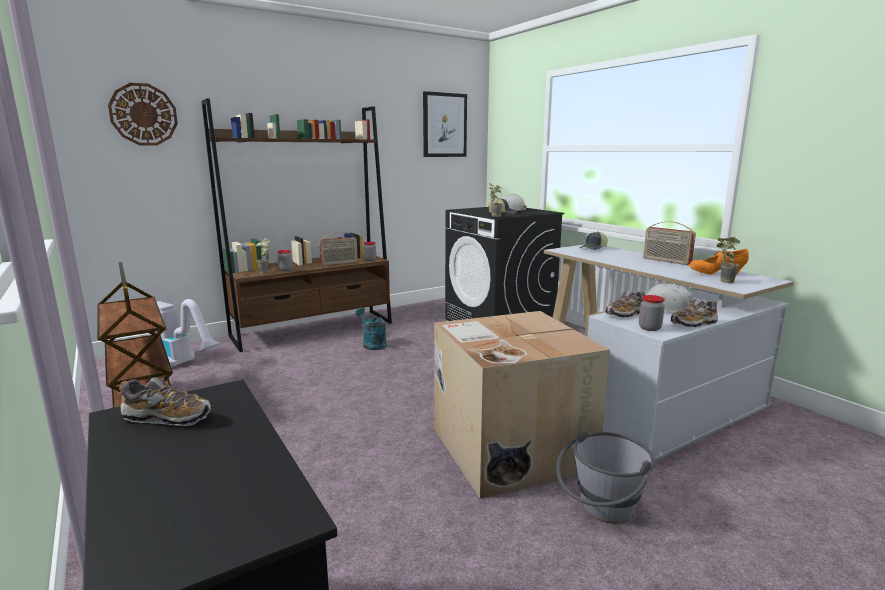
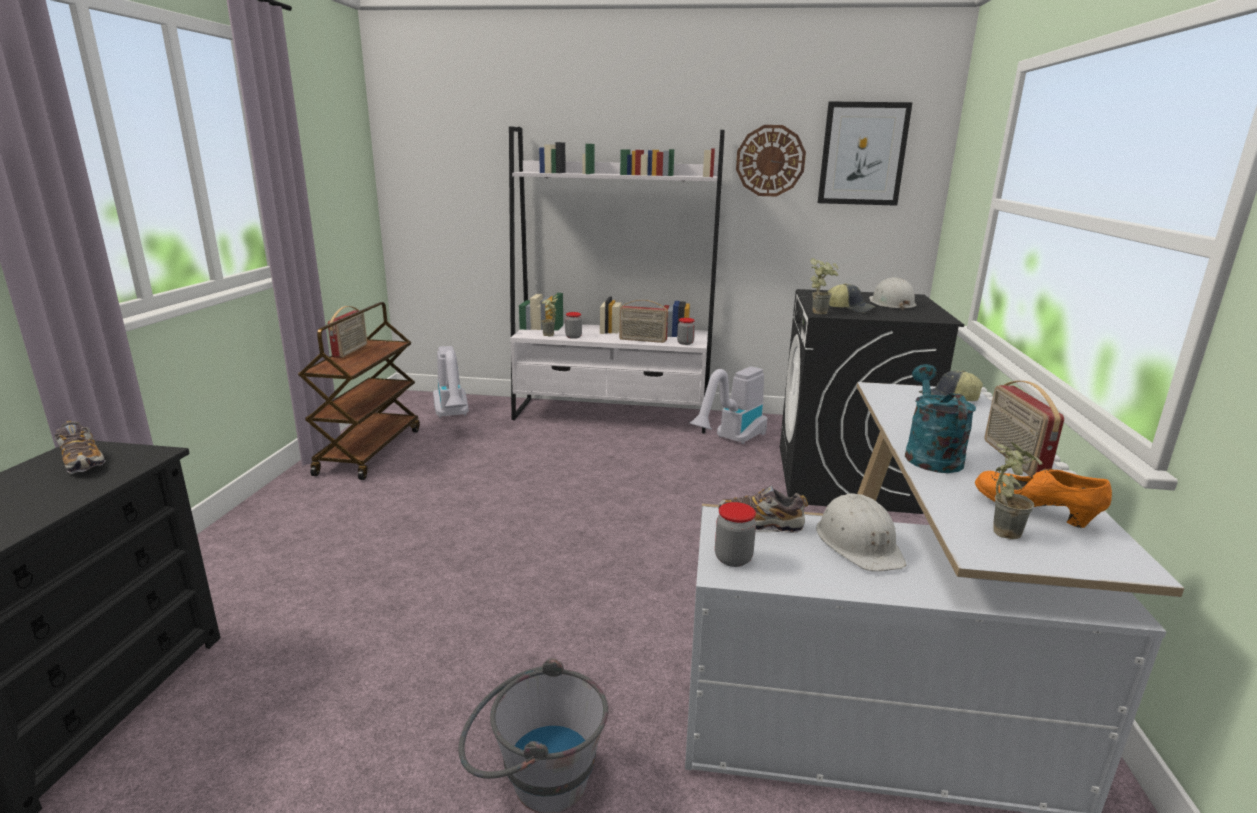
camera: 40 degrees right, 5 degrees up
wall clock [108,83,178,146] -> wall clock moved to [736,125,806,197]
brown bookcase [201,98,392,352] -> white bookcase [509,126,725,433]
turquoise watering can [356,307,387,350] -> turquoise watering can moved to [905,364,976,473]
cardboard box [434,311,610,499] -> none
shoe [670,299,718,328] -> none
none -> radio [328,306,367,358]
none -> vacuum cleaner [689,367,767,444]

